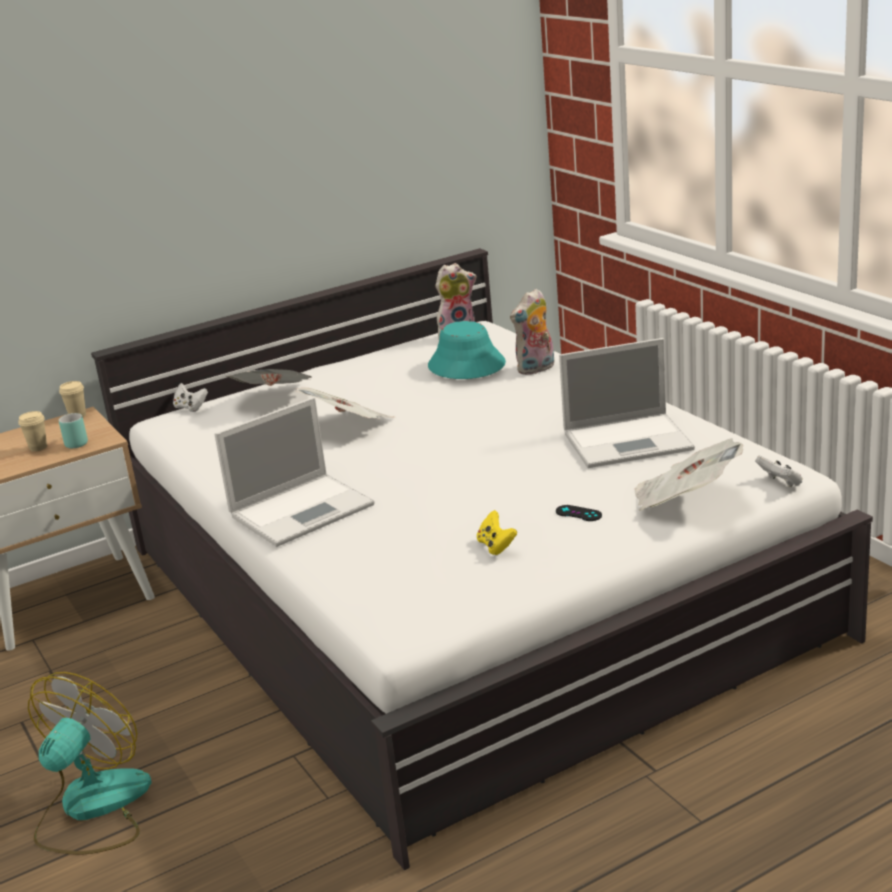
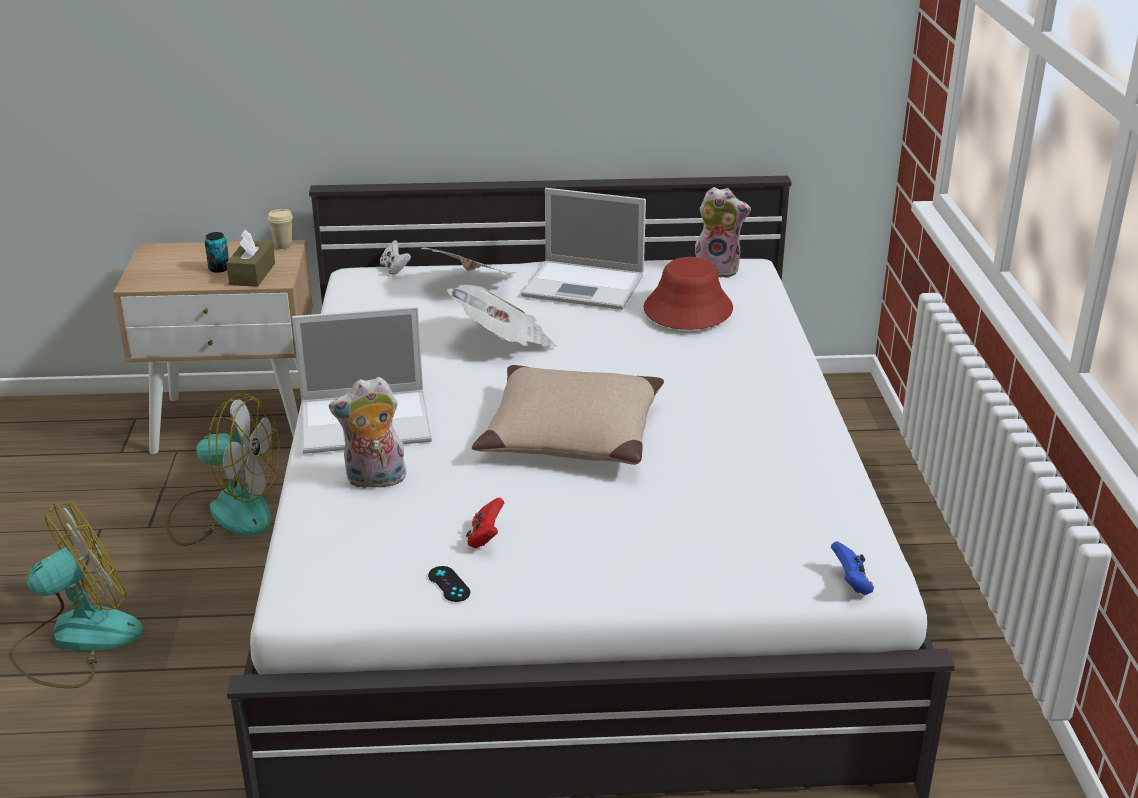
camera: 25 degrees right, 5 degrees up
beige cup [18,411,47,452] -> can [205,232,229,273]
turquoise mug [59,413,88,448] -> brown tissue box [226,230,275,287]
turquoise hat [428,321,506,379] -> red hat [643,257,733,330]
yellow game controller [477,510,517,555] -> red game controller [466,498,504,548]
plush toy [510,289,555,375] -> plush toy moved to [329,377,409,490]
black game controller [556,505,602,521] -> black game controller moved to [428,566,470,602]
laptop [559,338,695,468] -> laptop moved to [521,188,646,310]
newspaper [634,438,743,511] -> none
white game controller [755,456,803,487] -> blue game controller [831,541,874,595]
none -> fan [166,393,280,546]
none -> beige pillow [472,365,664,465]

